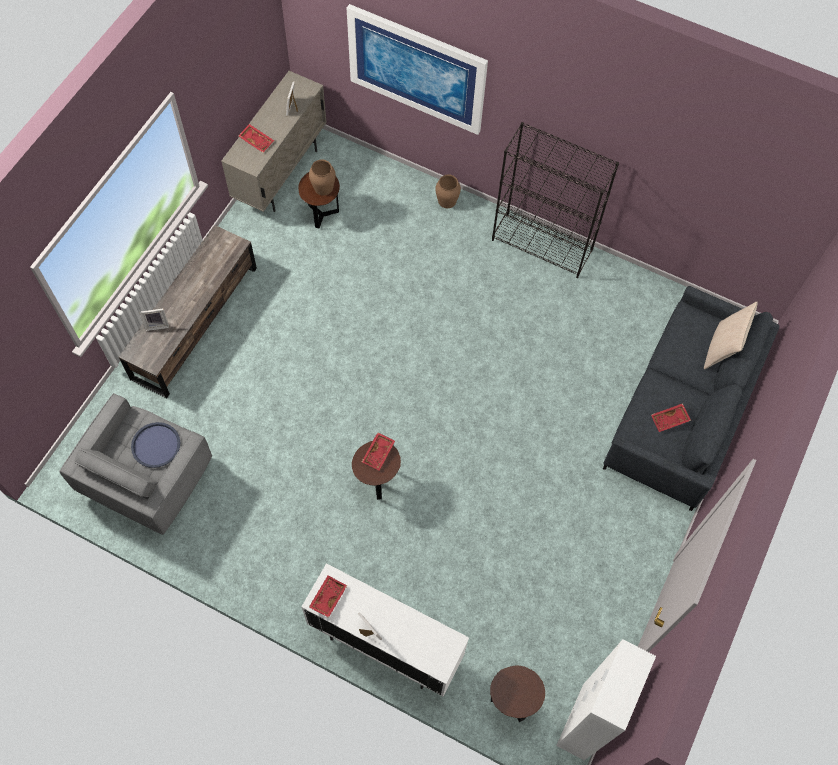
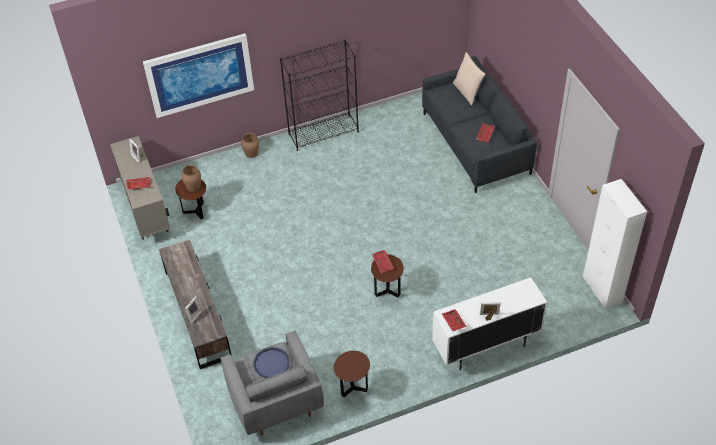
camera: 45 degrees left, 15 degrees down
brown side table [490,666,545,722] -> brown side table moved to [334,351,370,397]

